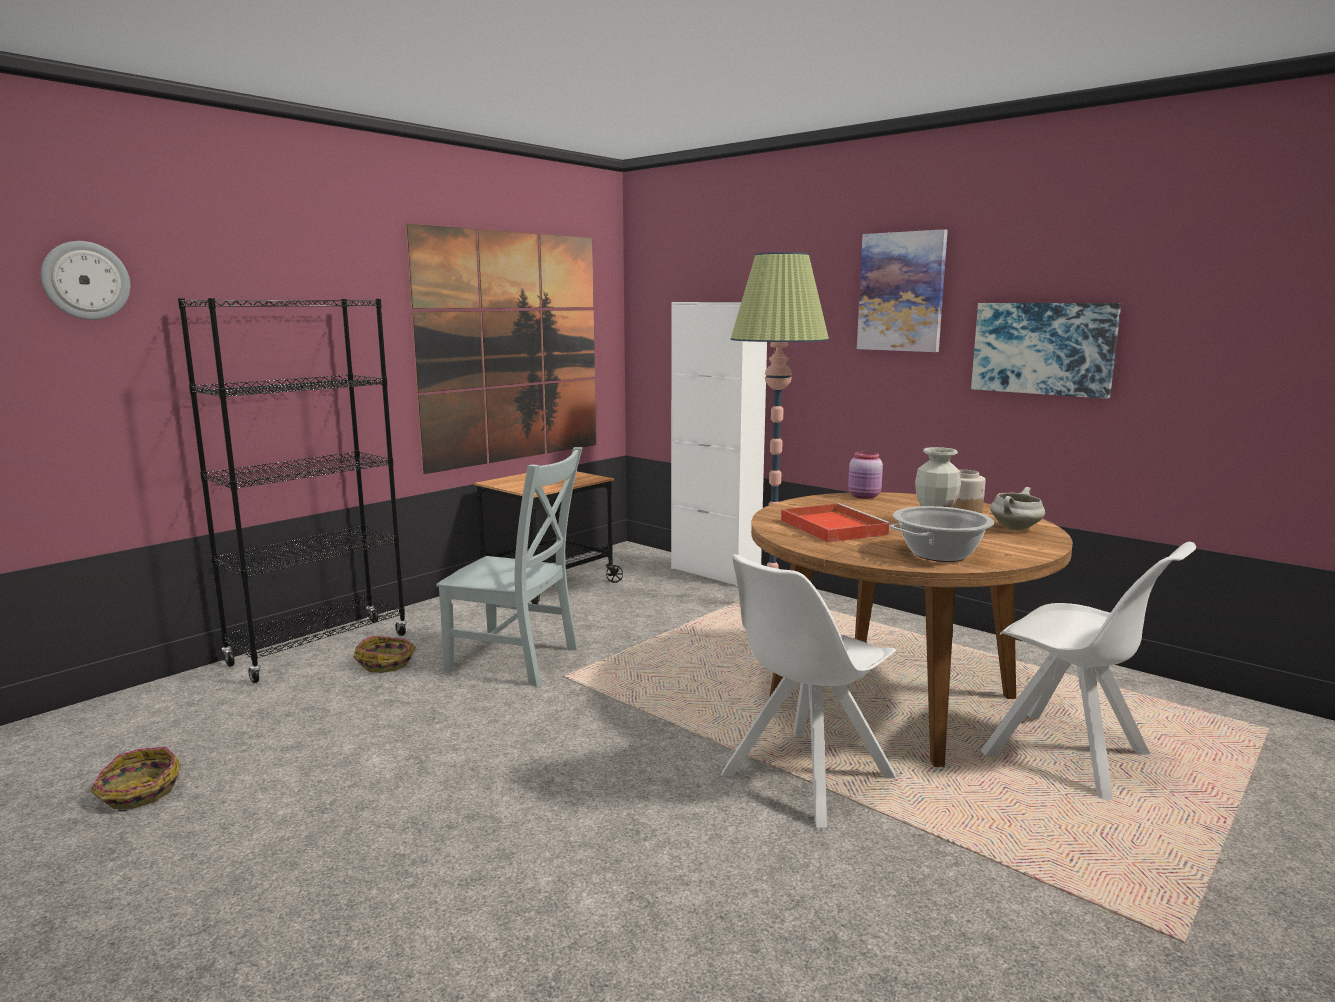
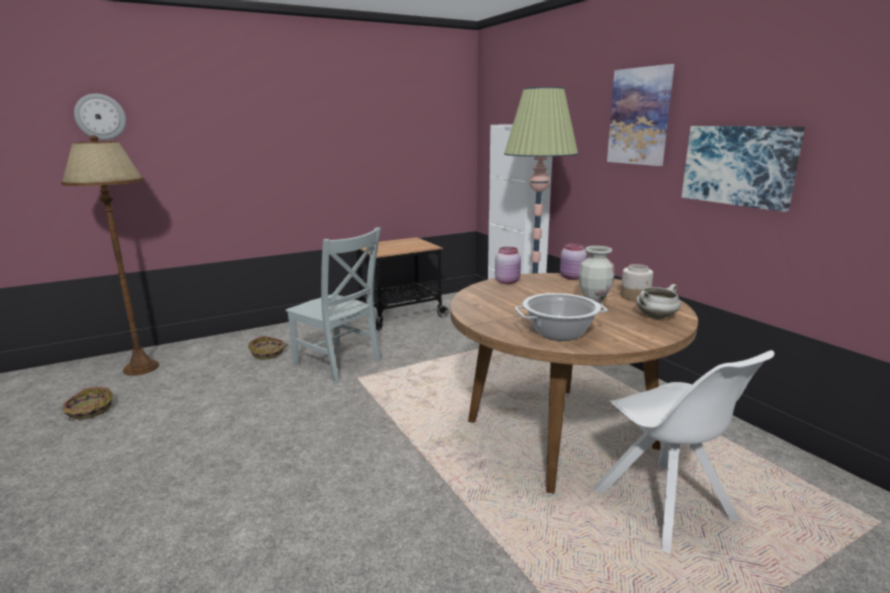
camera: 20 degrees right, 5 degrees up
black bookcase [178,298,407,683] -> none
picture [406,224,596,474] -> none
white chair [721,554,896,828] -> none
red tray [781,503,892,542] -> none
none -> brown floor lamp [60,135,159,376]
none -> pink jar [495,247,521,284]

